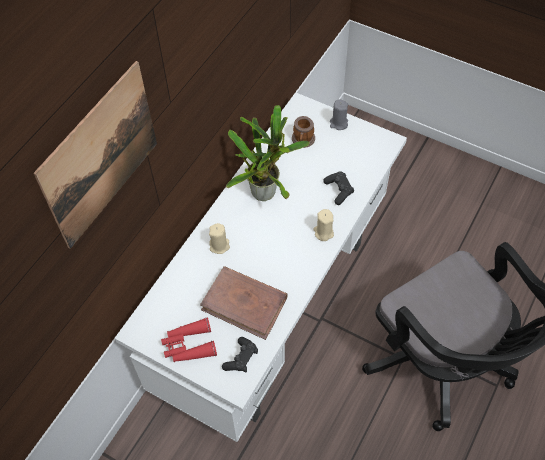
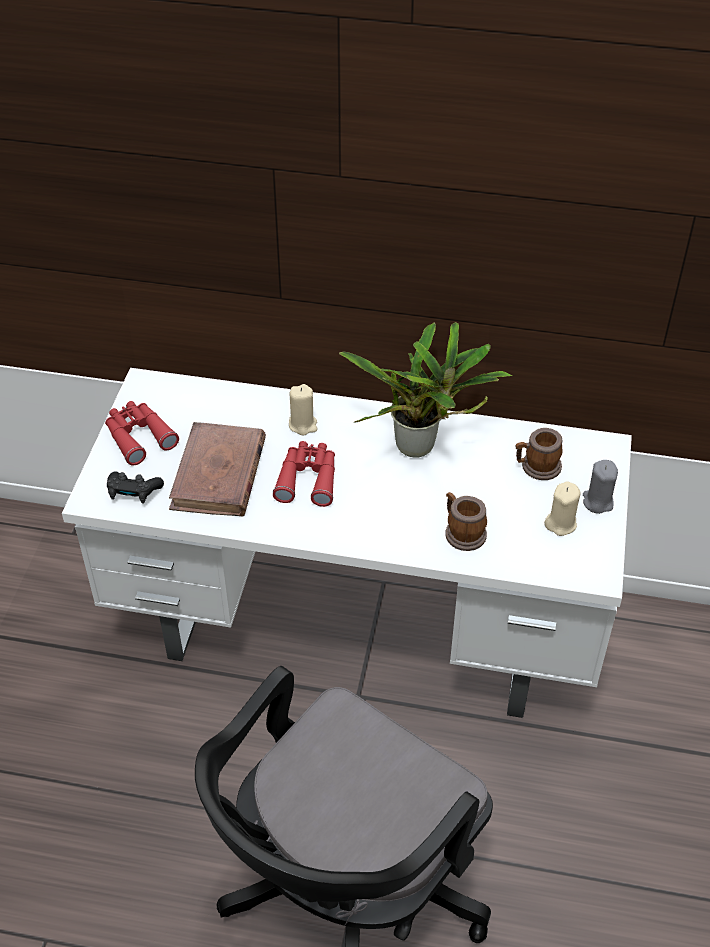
camera: 70 degrees right, 10 degrees down
picture [34,61,157,249] -> none
beige candle [313,209,334,241] -> beige candle moved to [544,482,581,536]
black game controller [323,171,354,205] -> mug [445,492,487,551]
none -> red binoculars [273,441,335,507]

